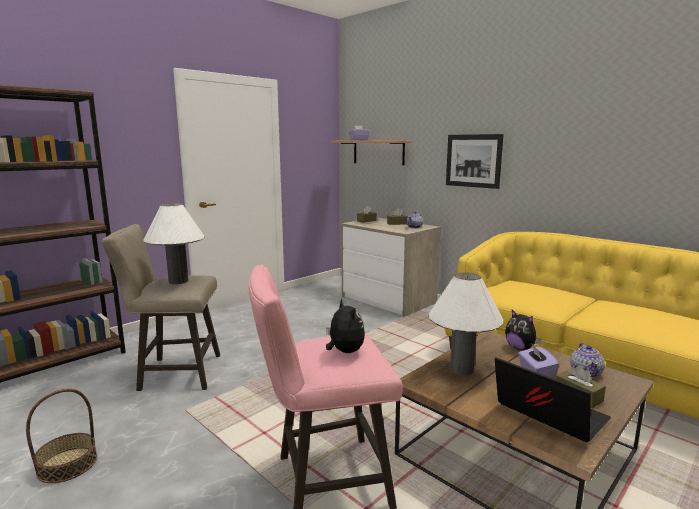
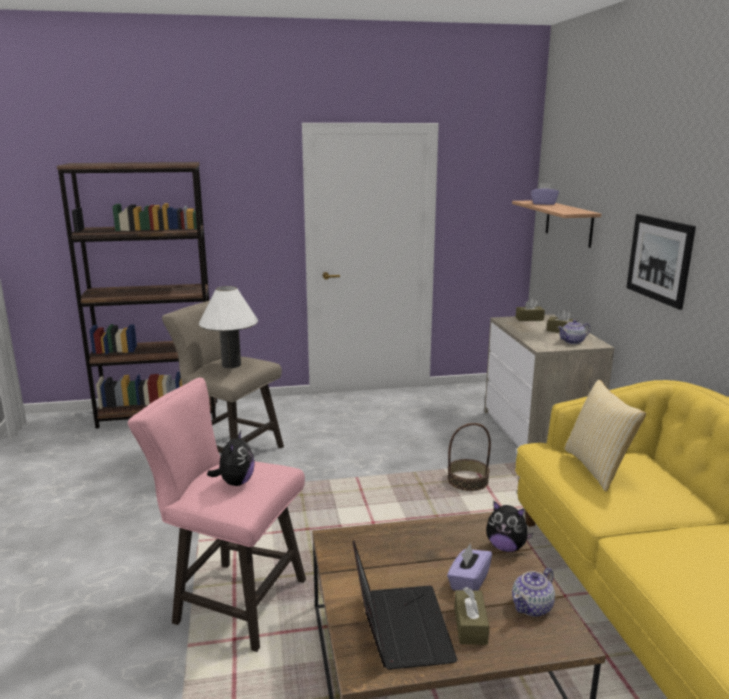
camera: 35 degrees right, 5 degrees up
basket [26,389,97,483] -> basket moved to [448,423,491,491]
white table lamp [428,272,503,375] -> none
plush toy [505,310,542,350] -> plush toy turned 60 degrees counterclockwise [486,501,534,552]
none -> pillow [565,380,646,491]

